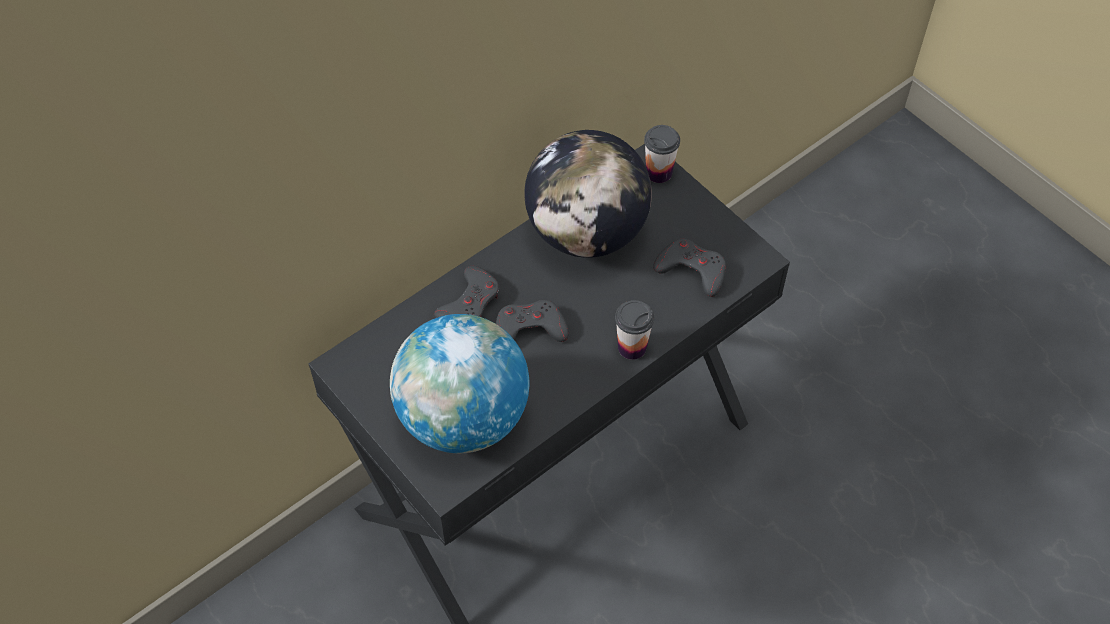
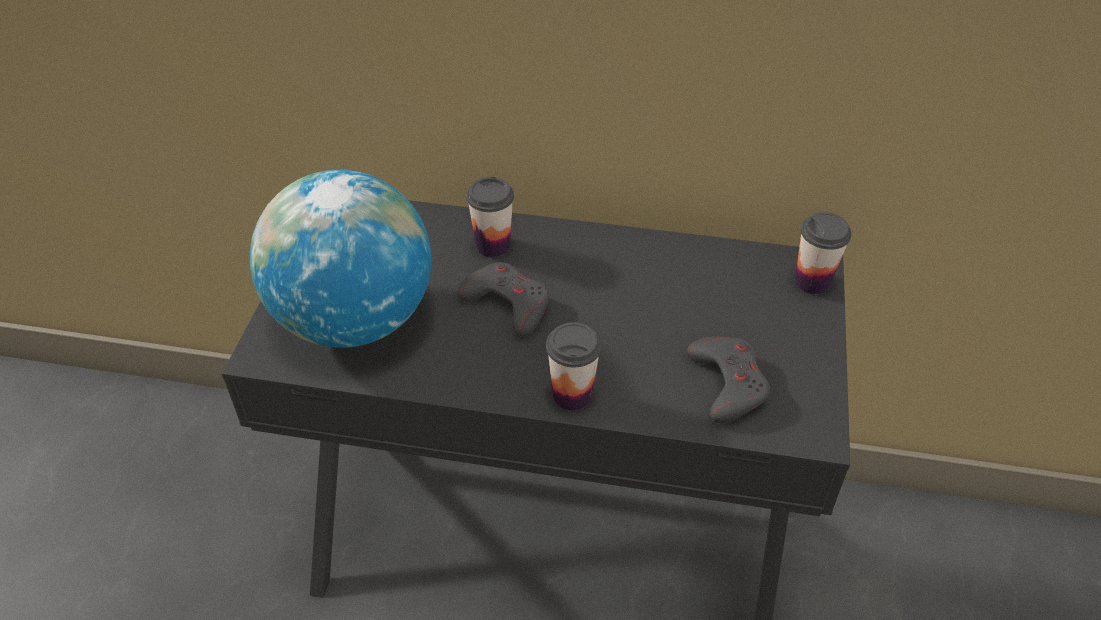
camera: 50 degrees right, 10 degrees down
grey game controller [434,266,499,318] -> cup [466,177,514,257]
globe [524,130,652,258] -> none

